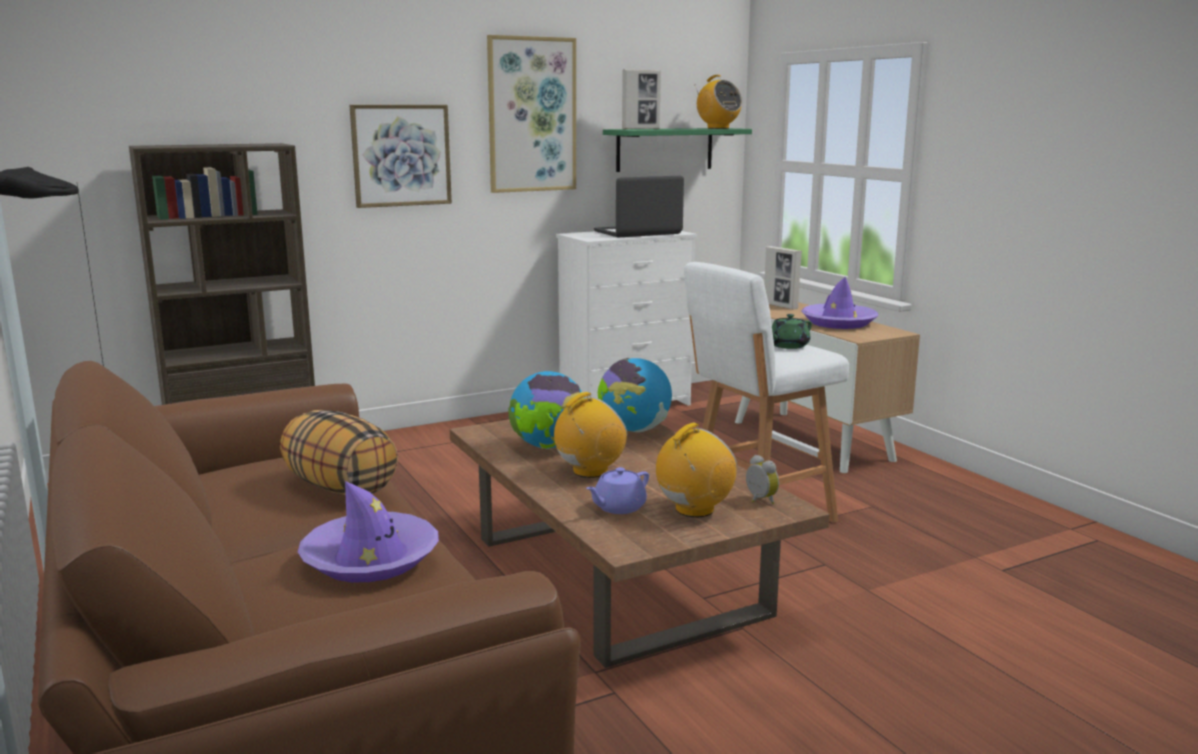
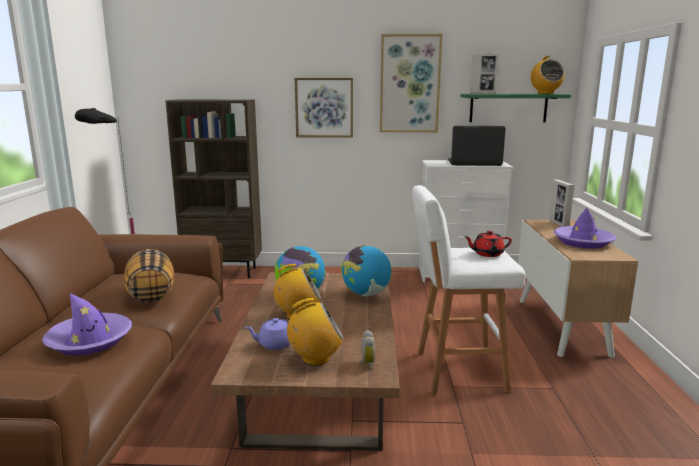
camera: 30 degrees right, 0 degrees up
green teapot [772,314,812,349] -> red teapot [464,230,512,257]

